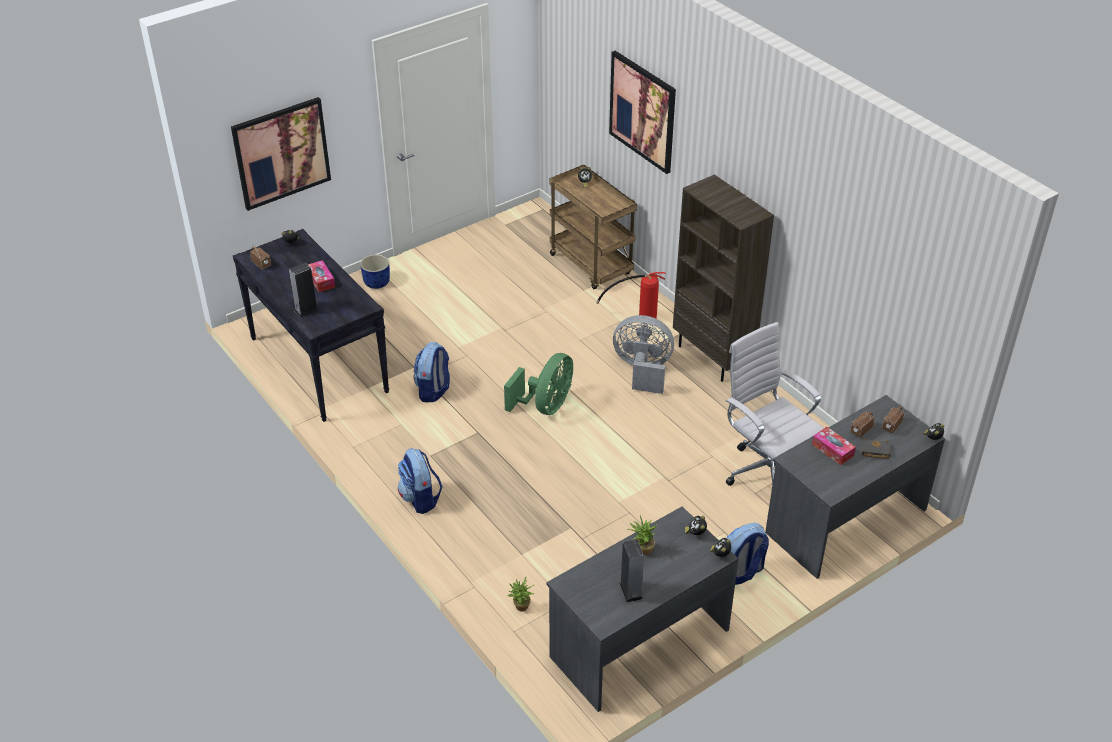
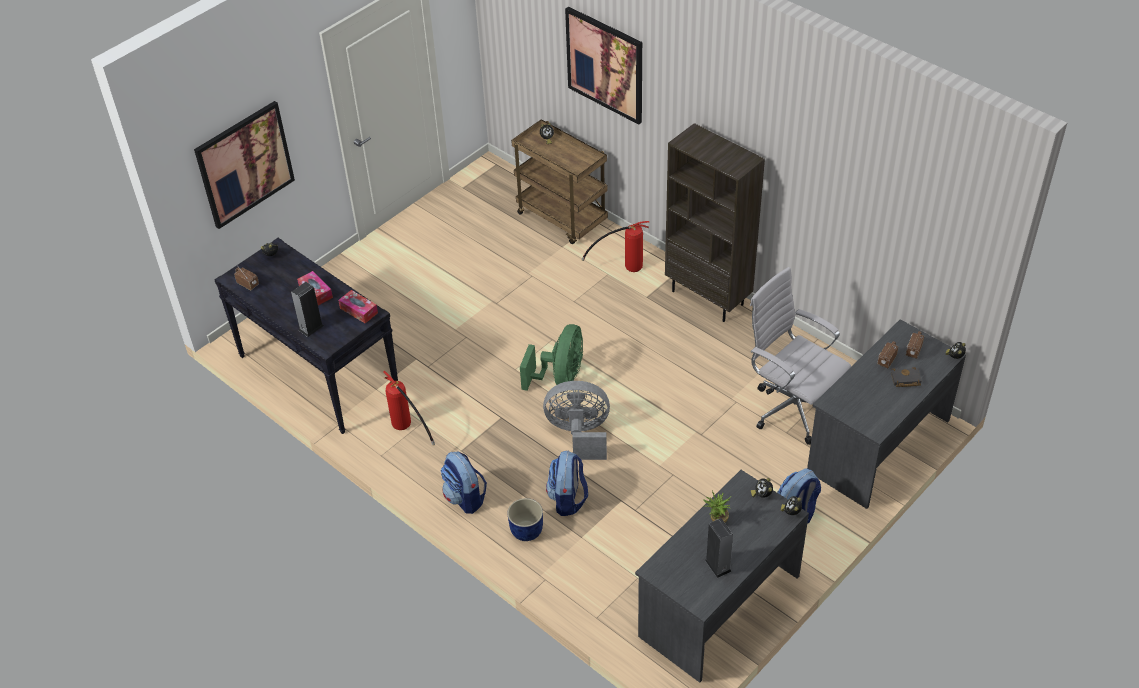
camera: 10 degrees left, 5 degrees up
blue planter [360,254,390,289] -> blue planter moved to [507,498,543,541]
backpack [414,342,450,402] -> backpack moved to [546,451,588,516]
potted plant [507,577,534,612] -> none
grey fan [613,315,674,394] -> grey fan moved to [543,381,610,460]
tissue box [812,427,856,465] -> tissue box moved to [338,290,378,323]
none -> fire extinguisher [383,371,435,446]

